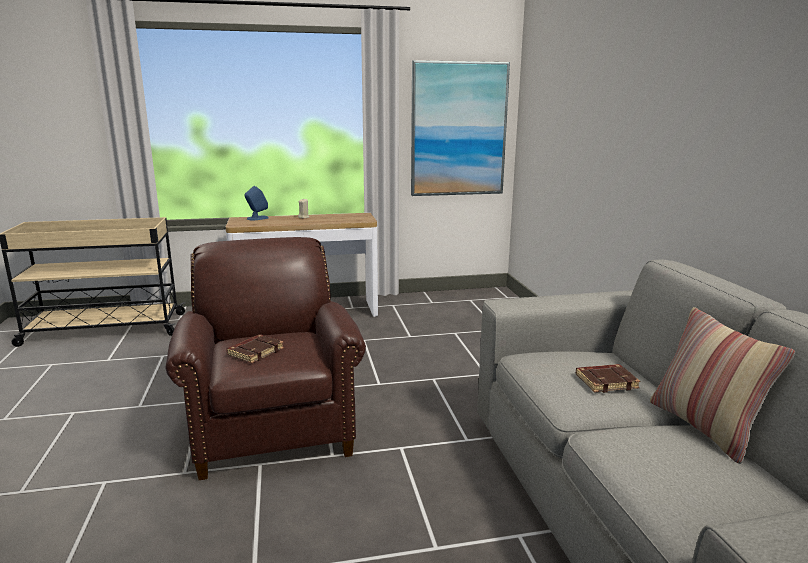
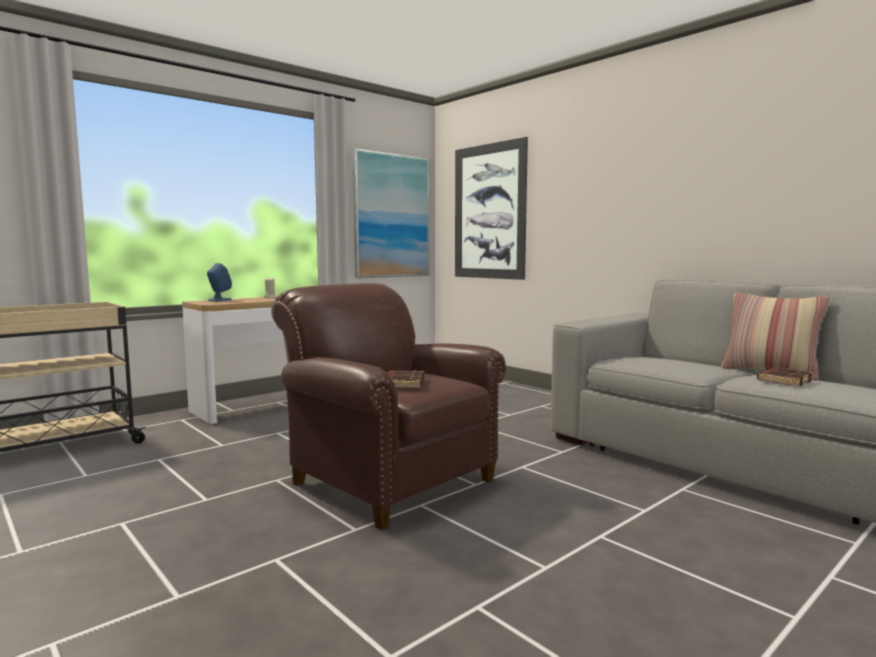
camera: 30 degrees left, 10 degrees down
brown book [576,364,640,393] -> brown book moved to [757,367,814,386]
none -> picture [455,137,528,280]

